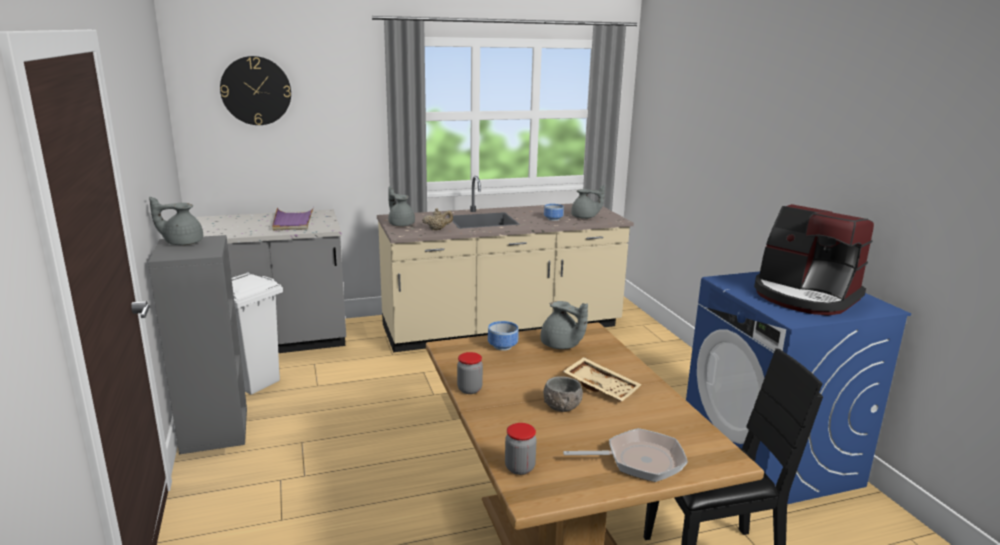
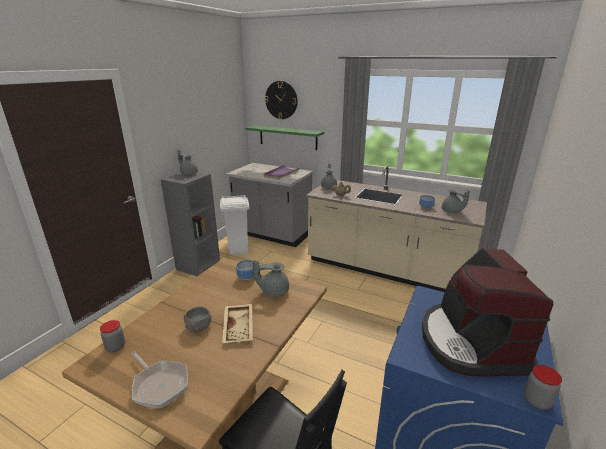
camera: 45 degrees right, 5 degrees up
jar [457,352,483,394] -> jar moved to [524,365,562,410]
grey teapot [540,301,588,349] -> grey teapot turned 90 degrees clockwise [253,260,289,297]
none -> green shelf [245,125,324,150]

